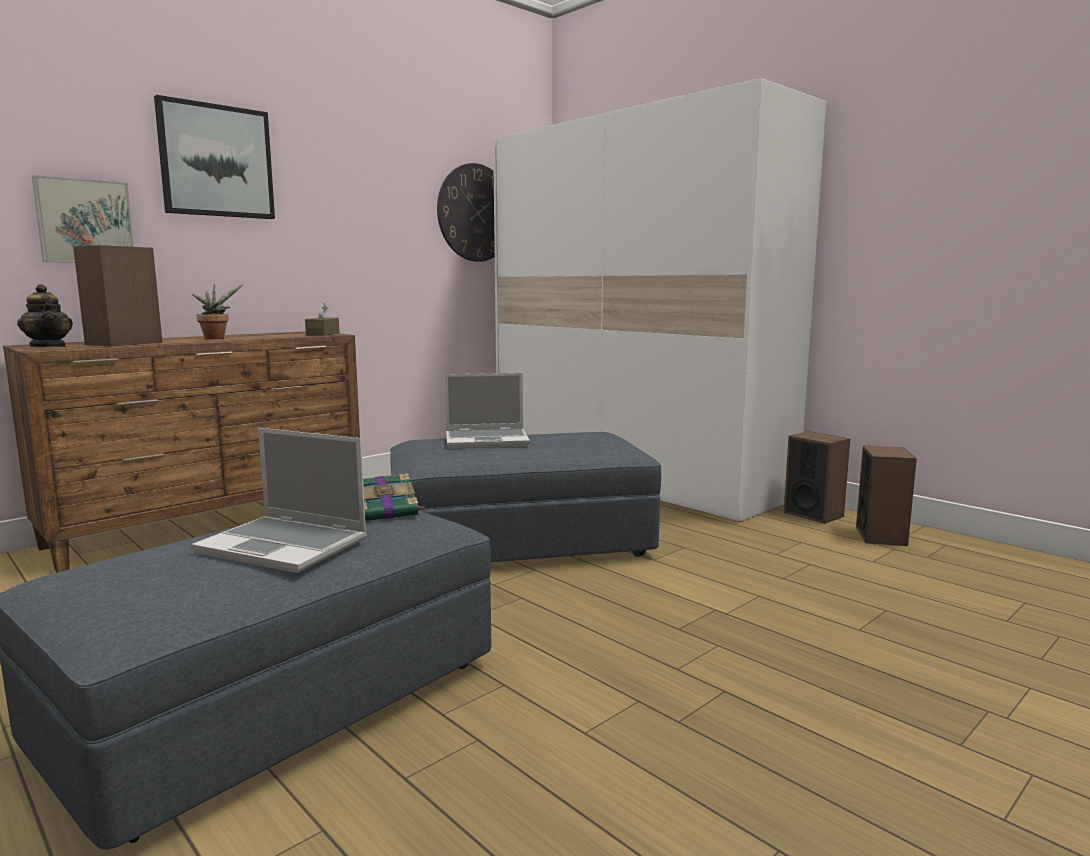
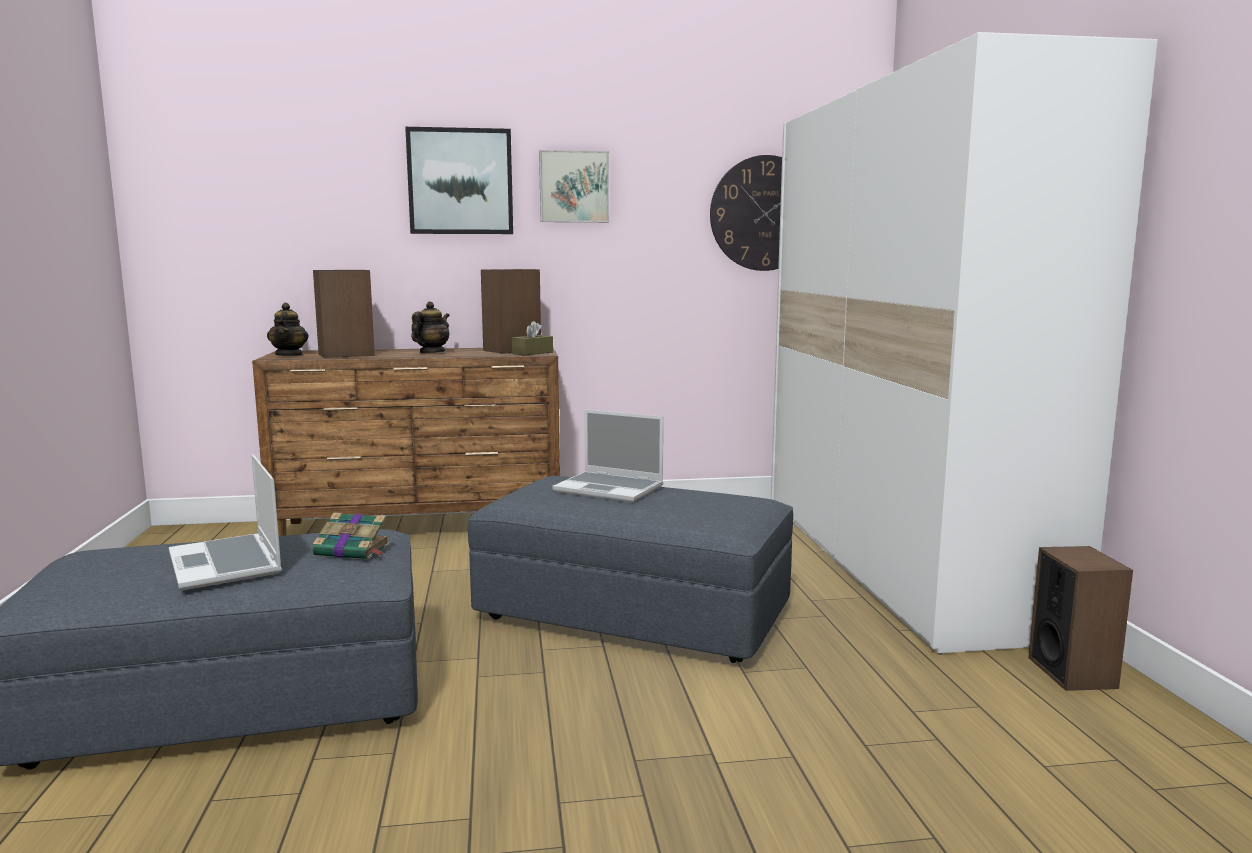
camera: 35 degrees right, 0 degrees up
picture [32,175,134,262] -> picture moved to [539,150,609,222]
potted plant [192,284,243,339] -> teapot [411,301,450,353]
speaker [856,446,917,546] -> speaker moved to [481,269,541,354]

